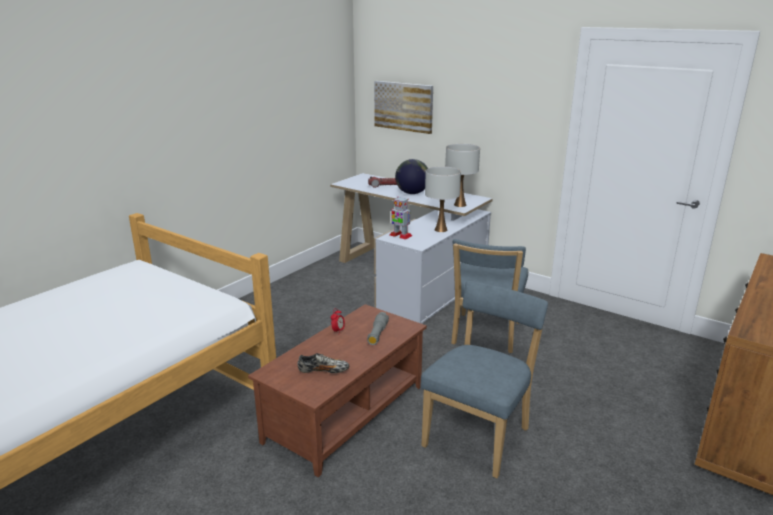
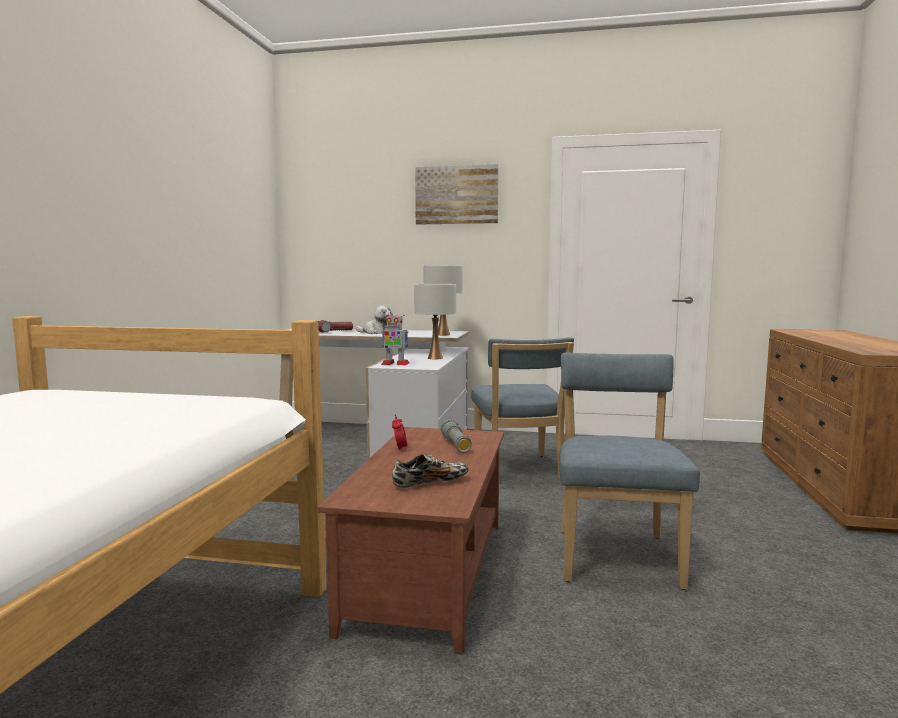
camera: 25 degrees left, 15 degrees down
picture [374,81,433,134] -> picture moved to [415,164,499,225]
globe [395,159,428,194] -> plush toy [356,306,393,334]

